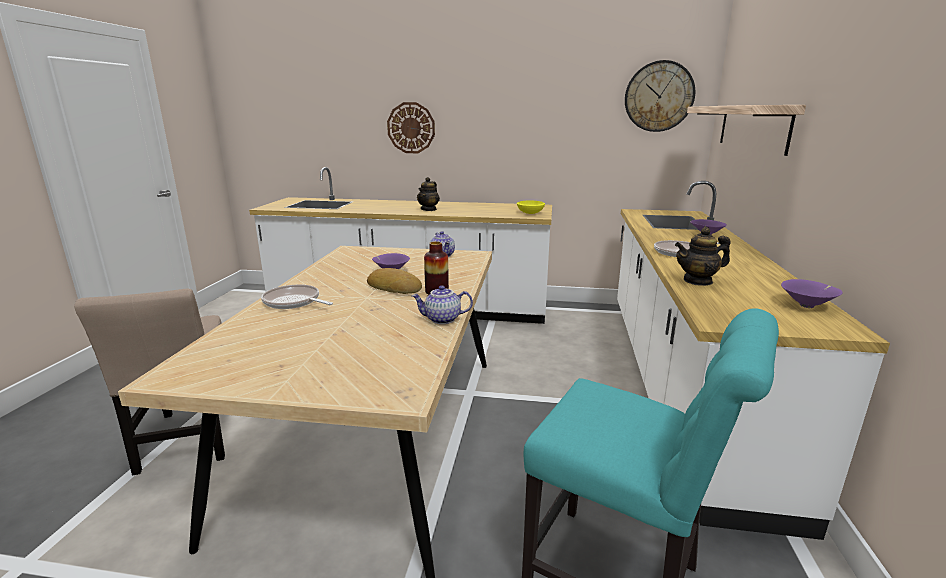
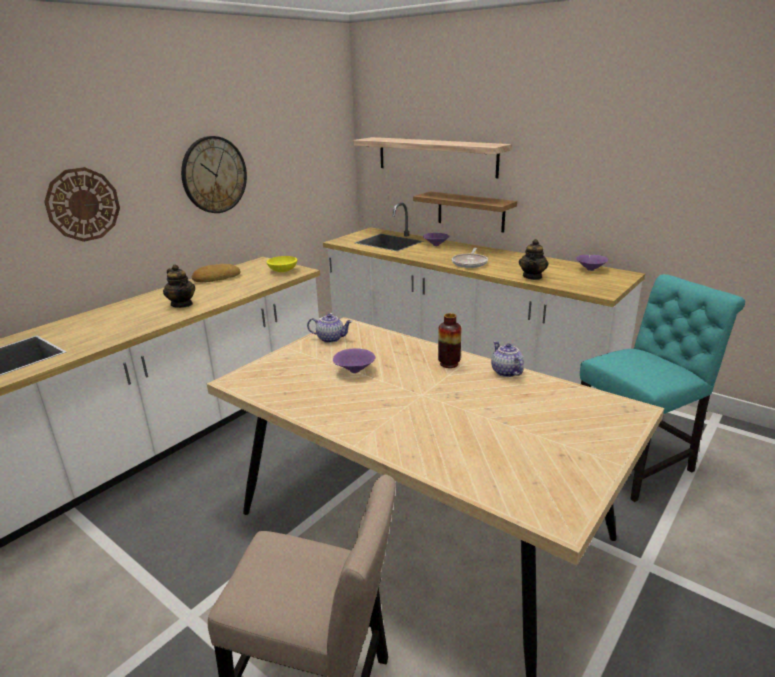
camera: 60 degrees left, 5 degrees up
frying pan [261,285,333,309] -> none
bread [367,268,422,294] -> bread moved to [192,264,241,282]
teapot [412,285,473,324] -> teapot turned 135 degrees clockwise [491,341,524,377]
wall clock [625,60,695,132] -> wall clock moved to [181,136,247,213]
none -> shelf [413,191,517,233]

